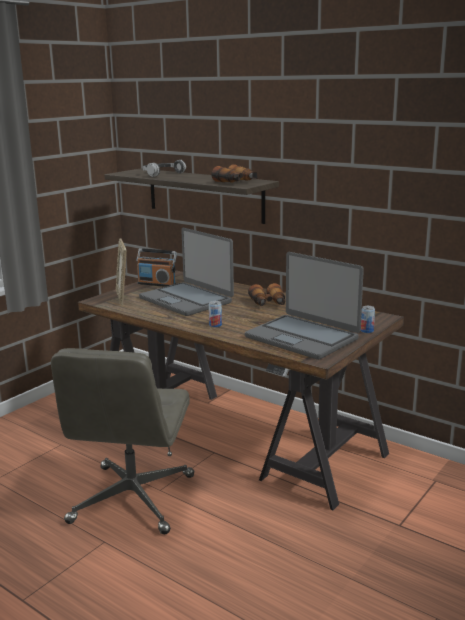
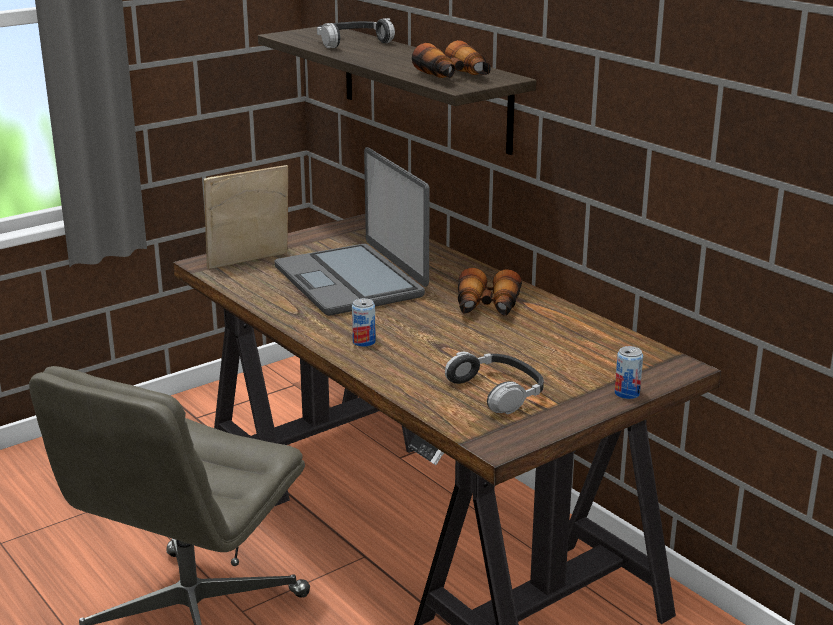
camera: 15 degrees right, 5 degrees up
picture frame [116,239,127,306] -> picture frame turned 60 degrees clockwise [203,165,288,269]
radio [136,248,177,287] -> none
laptop [245,252,364,360] -> headphones [445,352,544,415]

